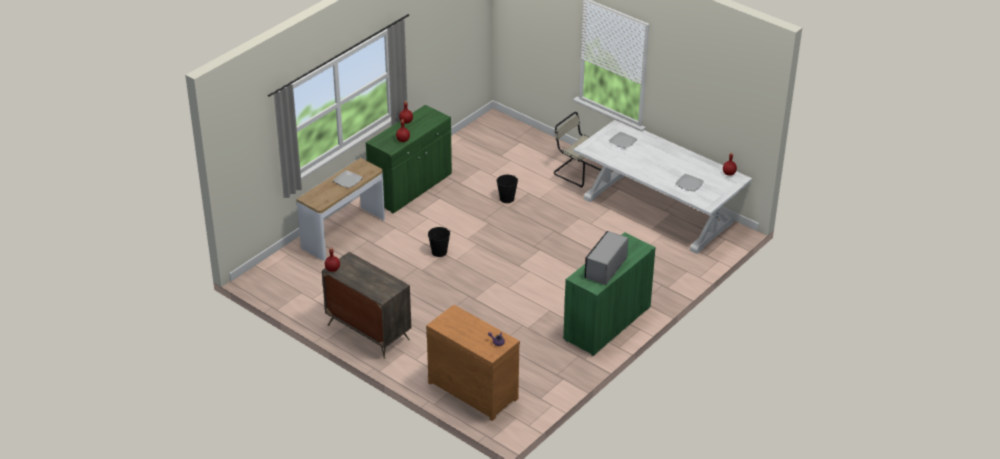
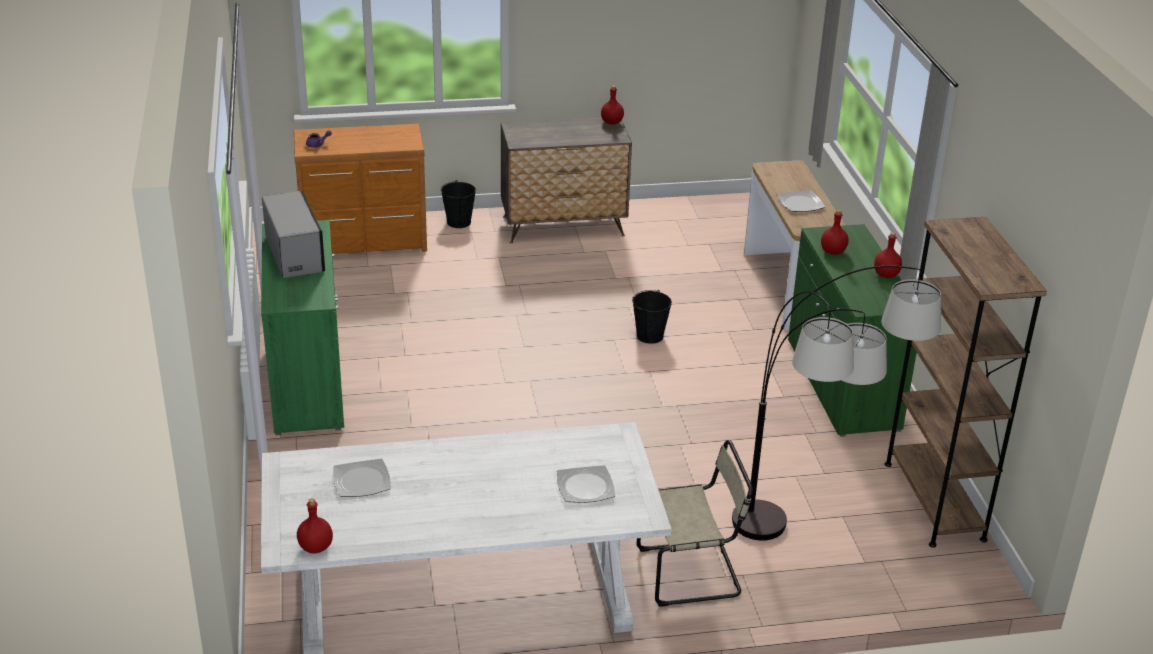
camera: 130 degrees right, 5 degrees down
black bucket [497,175,518,203] -> black bucket moved to [441,180,476,228]
none -> floor lamp [732,266,941,541]
none -> brown bookcase [885,217,1047,548]

